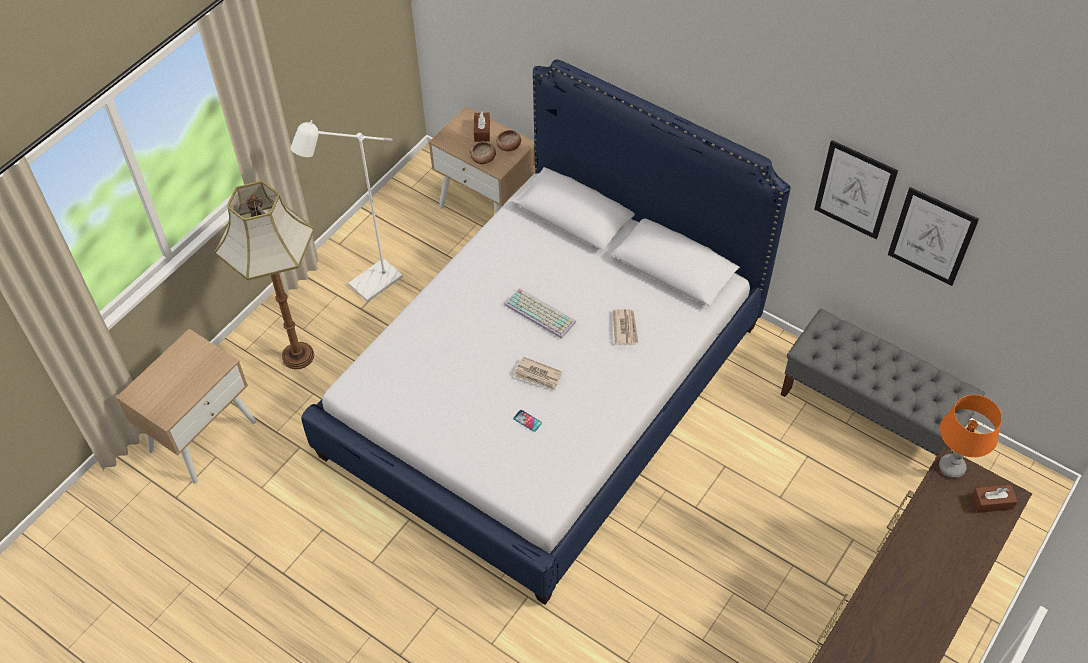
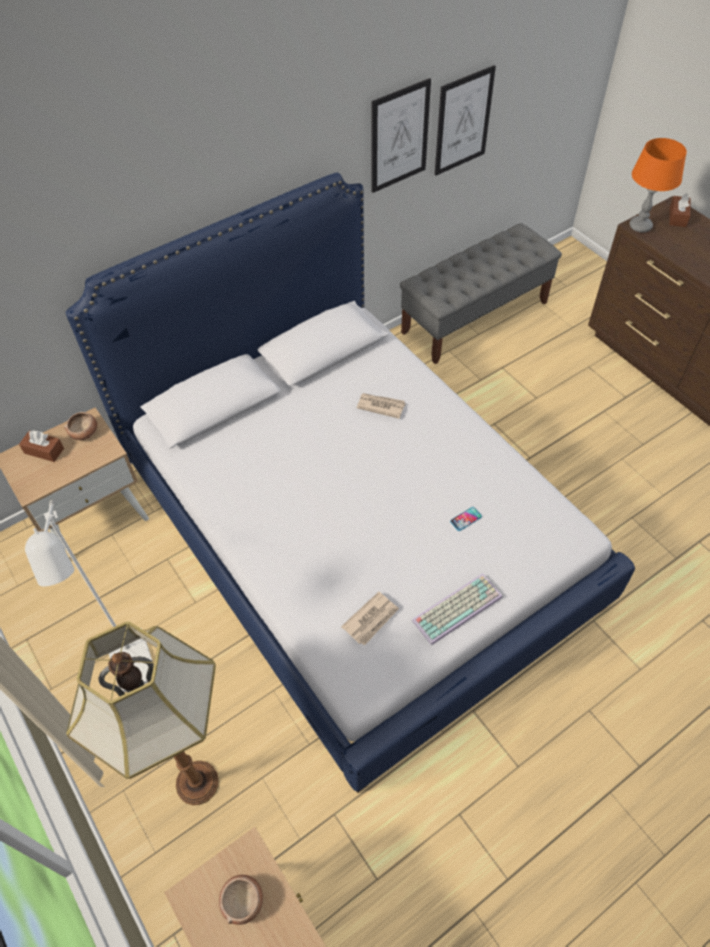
camera: 70 degrees left, 0 degrees up
bowl [470,141,496,164] -> bowl moved to [219,875,263,924]
keyboard [504,288,576,339] -> keyboard moved to [412,573,503,645]
newspaper [514,357,562,390] -> newspaper moved to [341,592,399,646]

